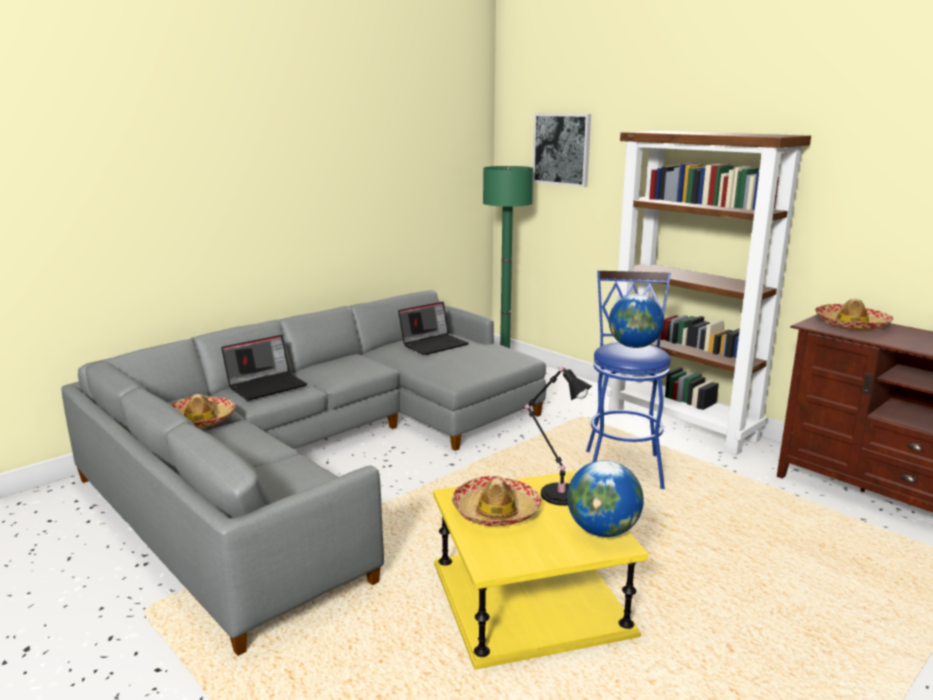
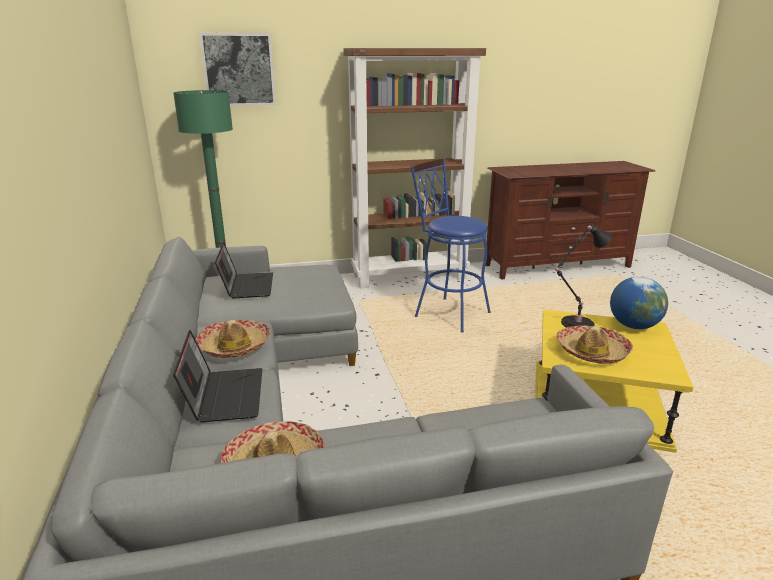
camera: 60 degrees left, 5 degrees up
globe [609,294,664,348] -> none
hat [815,298,894,331] -> hat moved to [196,320,271,358]

